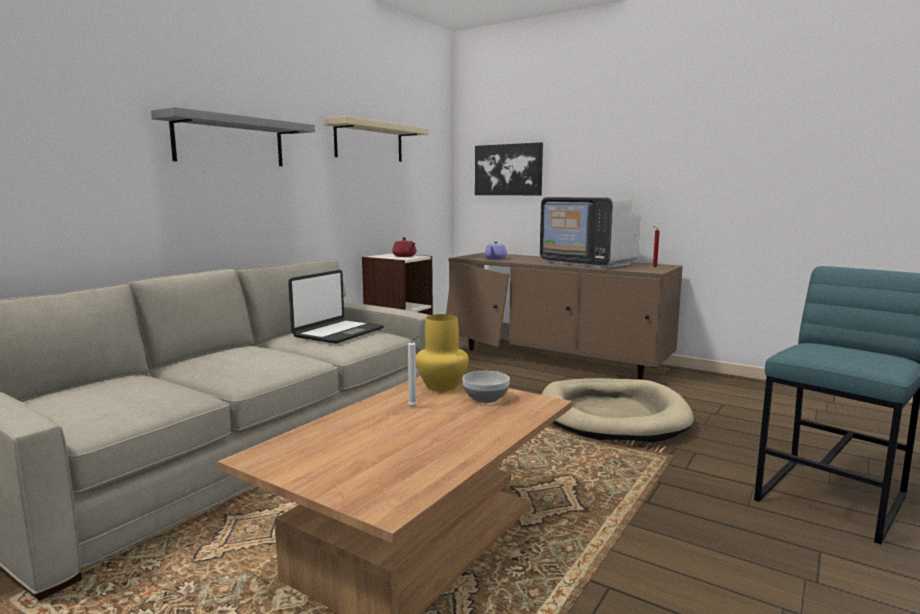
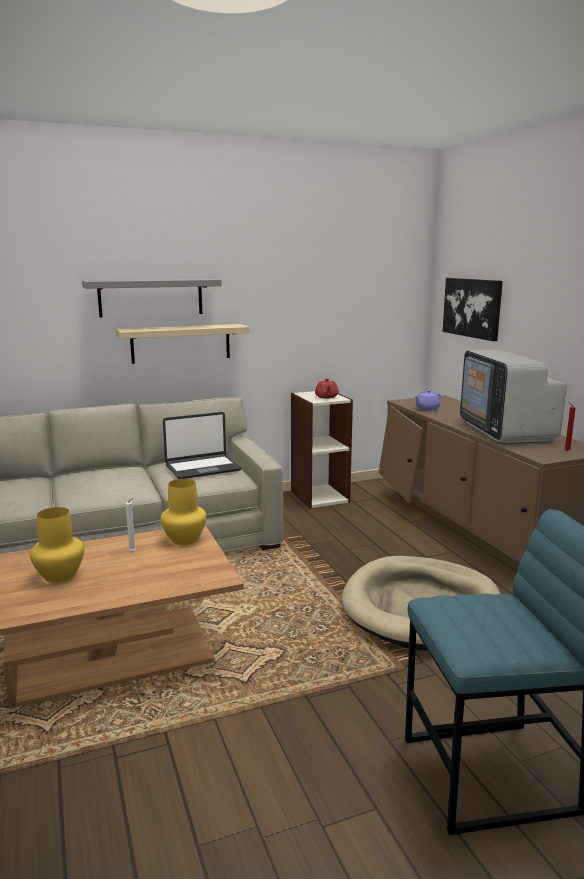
camera: 35 degrees right, 5 degrees up
beige shelf [323,116,429,162] -> beige shelf moved to [116,324,249,364]
bowl [462,371,510,403] -> none
none -> yellow vase [30,507,84,583]

